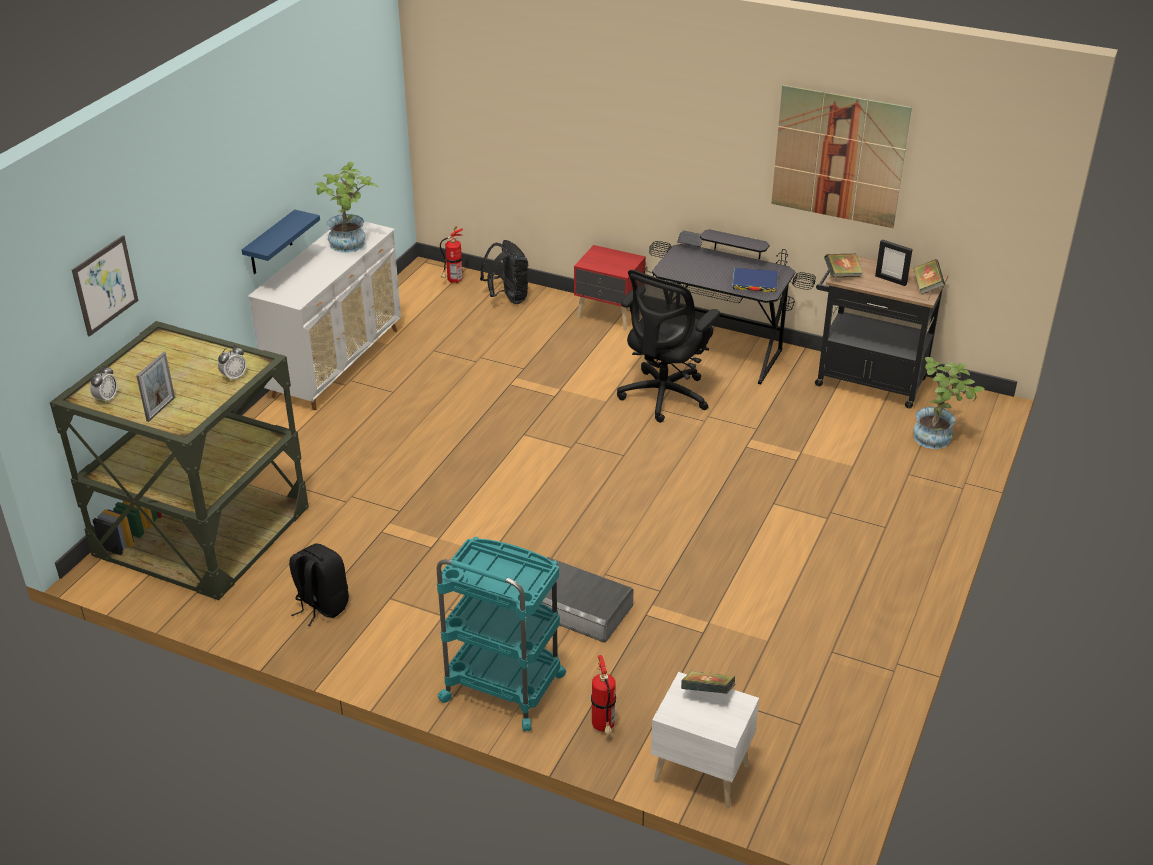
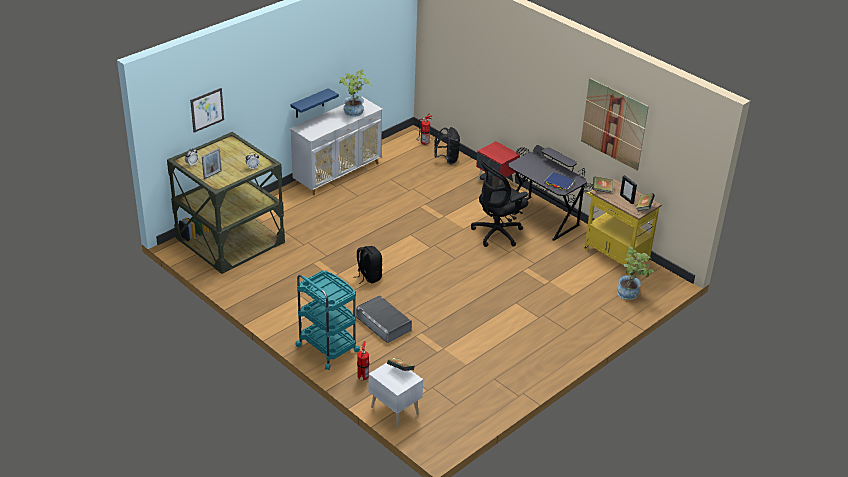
camera: 20 degrees right, 0 degrees up
black backpack [289,544,349,626] -> black backpack moved to [353,246,382,284]
black cart [815,253,948,409] -> yellow cart [584,178,662,275]

